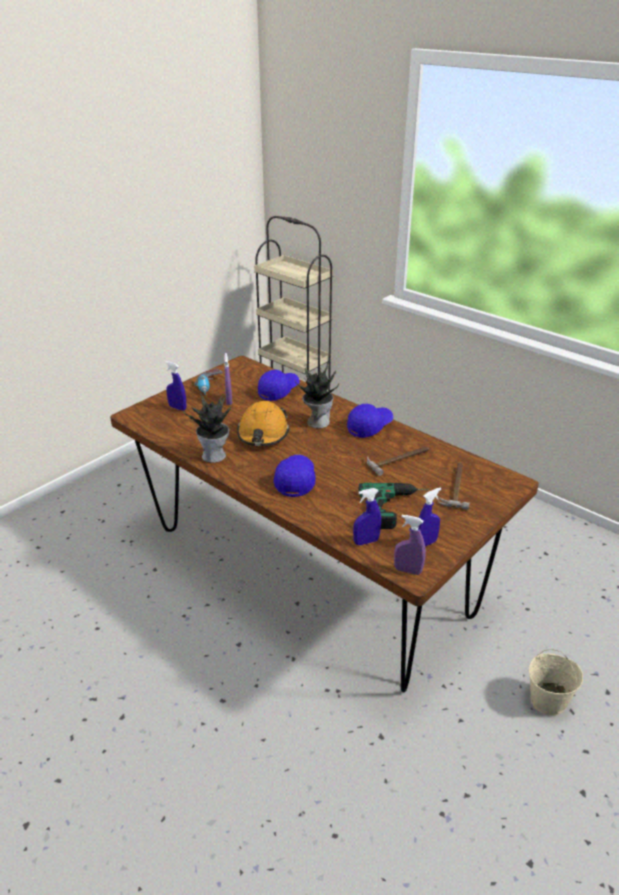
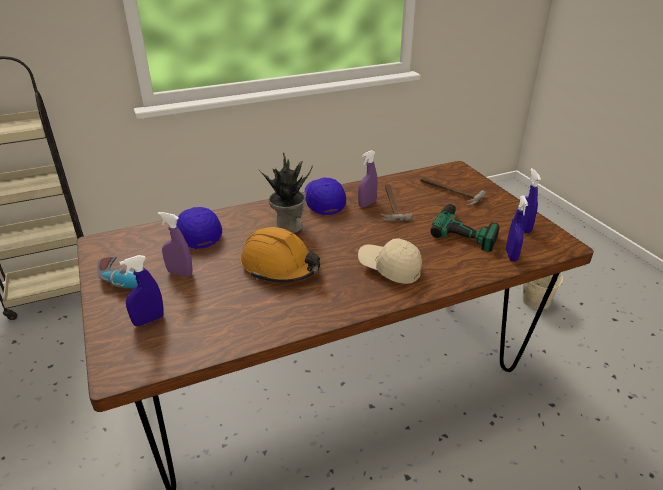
camera: 65 degrees left, 0 degrees up
potted plant [183,393,231,463] -> none
blue cap [274,455,316,497] -> beige cap [358,238,422,284]
purple spray bottle [394,515,426,575] -> purple spray bottle moved to [358,150,378,207]

